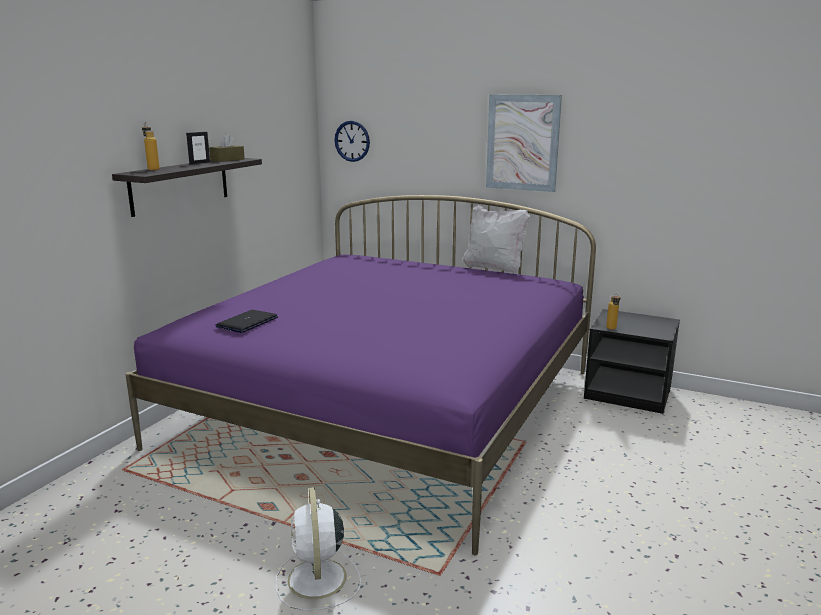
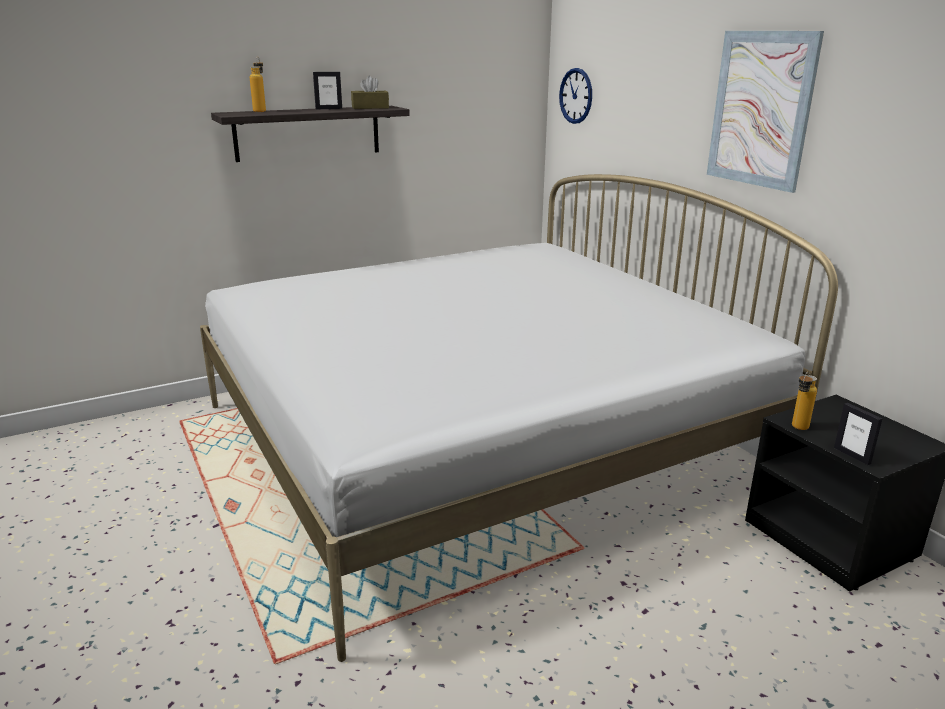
camera: 35 degrees right, 5 degrees up
purple bed [125,195,596,555] -> white bed [200,174,838,662]
laptop [216,310,278,333] -> none
white fan [276,487,361,611] -> none
white pillow [463,205,531,274] -> none
none -> picture frame [834,403,882,465]

